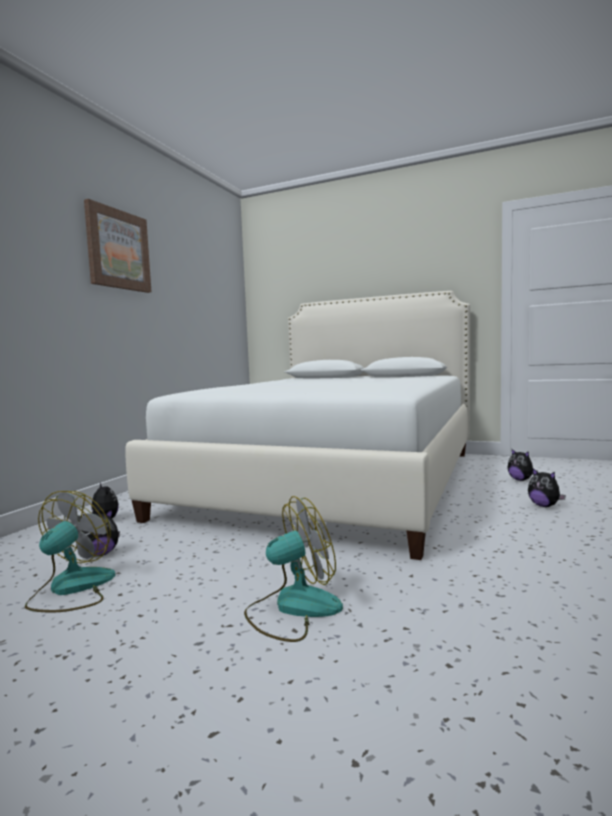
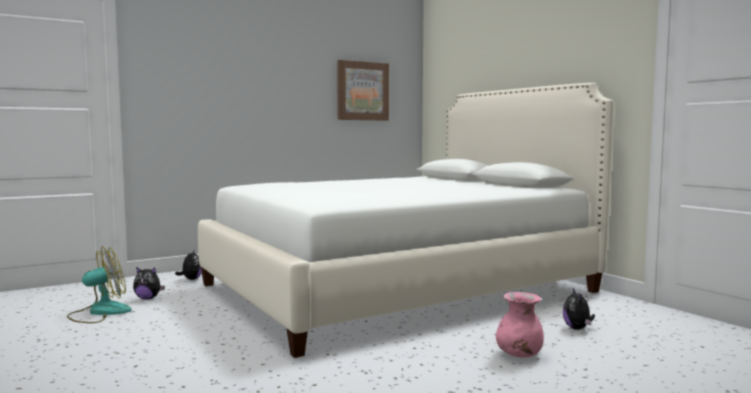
camera: 35 degrees right, 0 degrees up
picture [84,199,151,293] -> picture moved to [337,60,389,121]
fan [244,496,343,642] -> none
plush toy [528,468,566,507] -> pink vase [496,292,544,358]

